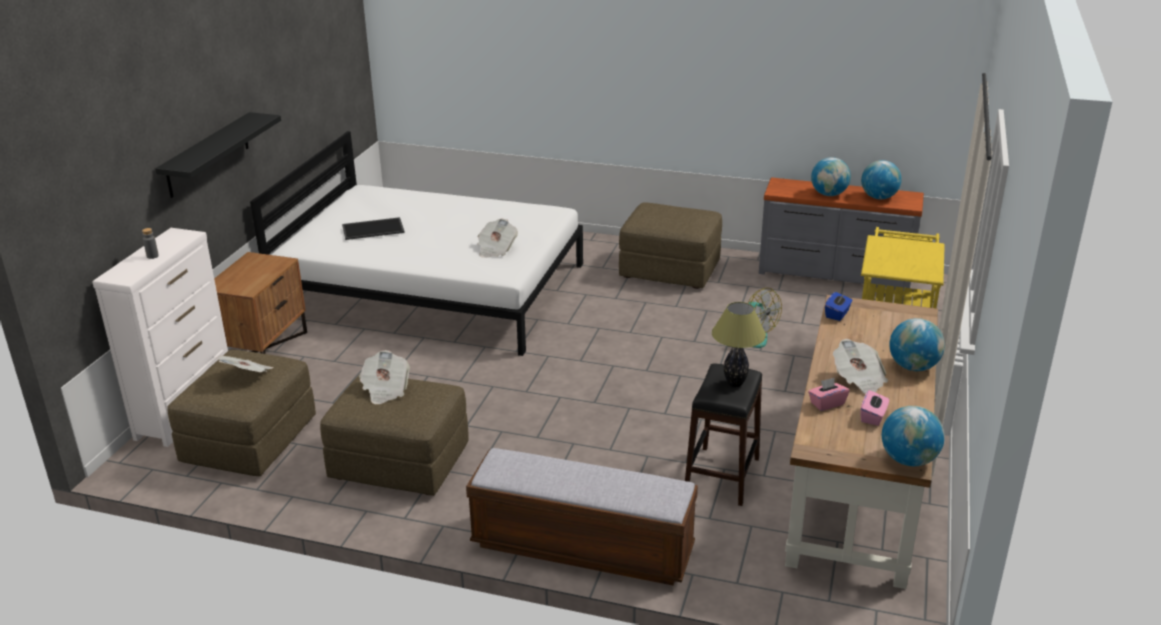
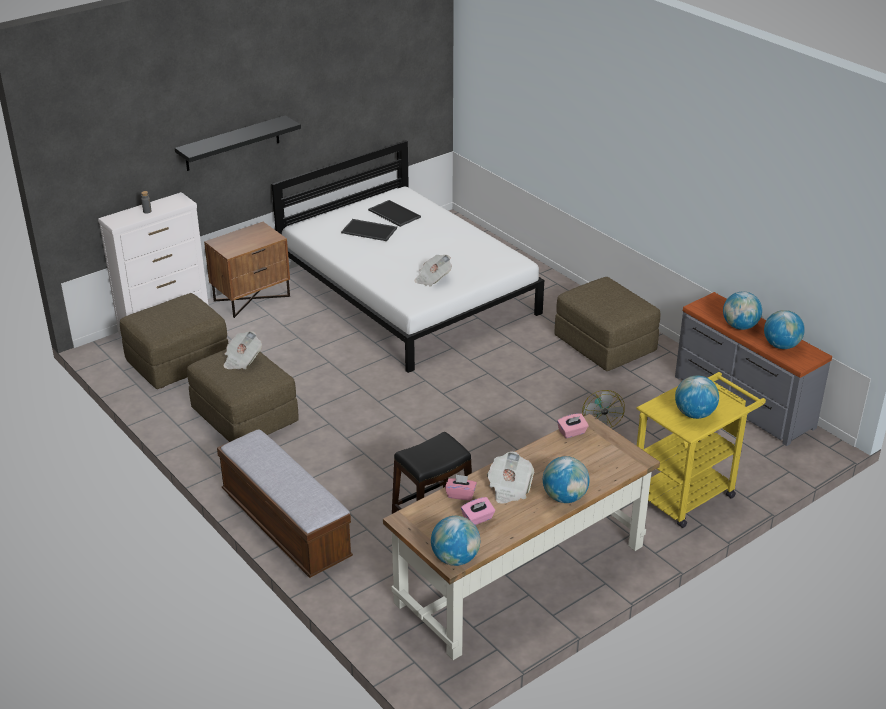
camera: 35 degrees right, 5 degrees up
newspaper [216,356,274,372] -> none
table lamp [712,302,766,387] -> none
blue tissue box [825,292,853,321] -> pink tissue box [557,413,589,438]
none -> tray [368,200,421,227]
none -> globe [675,375,719,419]

